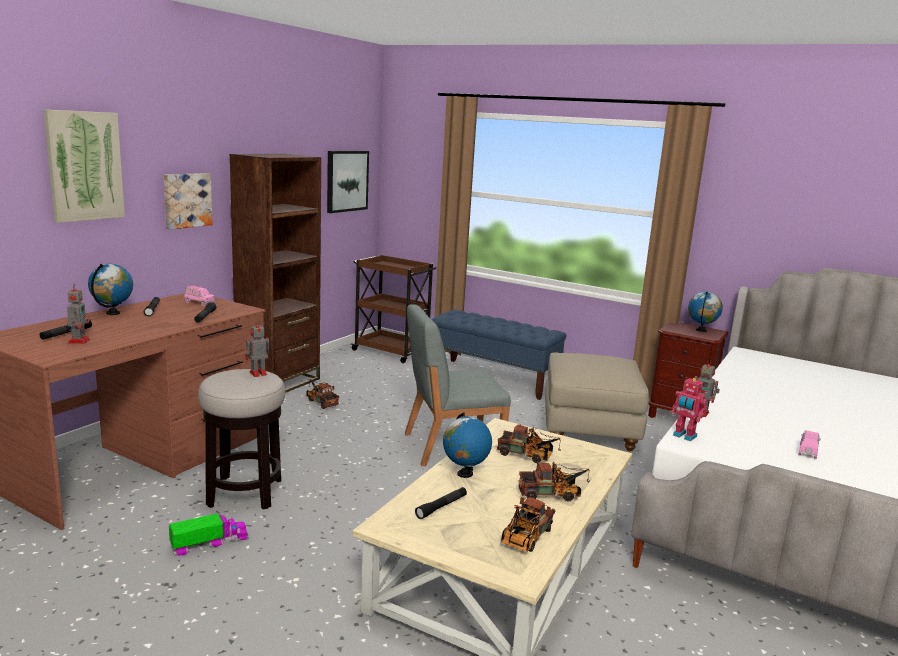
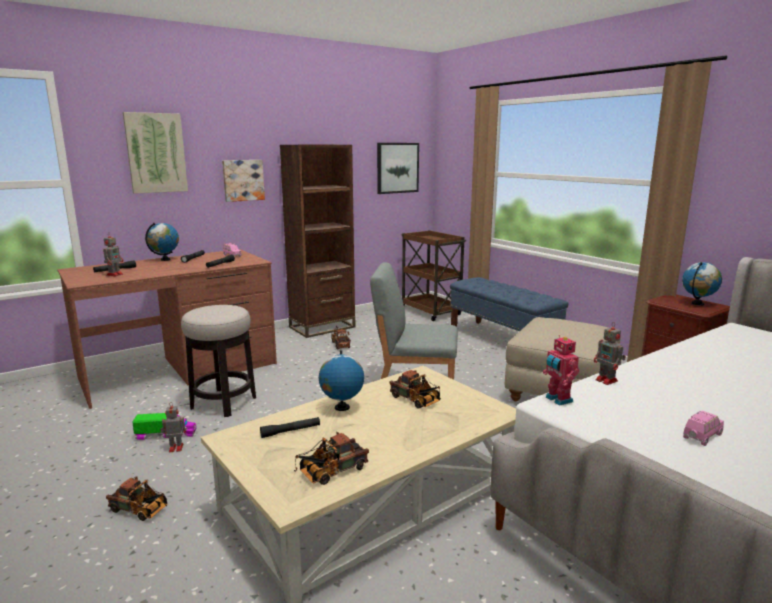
camera: 25 degrees right, 0 degrees up
toy robot [245,323,269,377] -> toy robot moved to [160,402,186,452]
toy truck [519,461,590,502] -> toy truck moved to [106,476,167,521]

